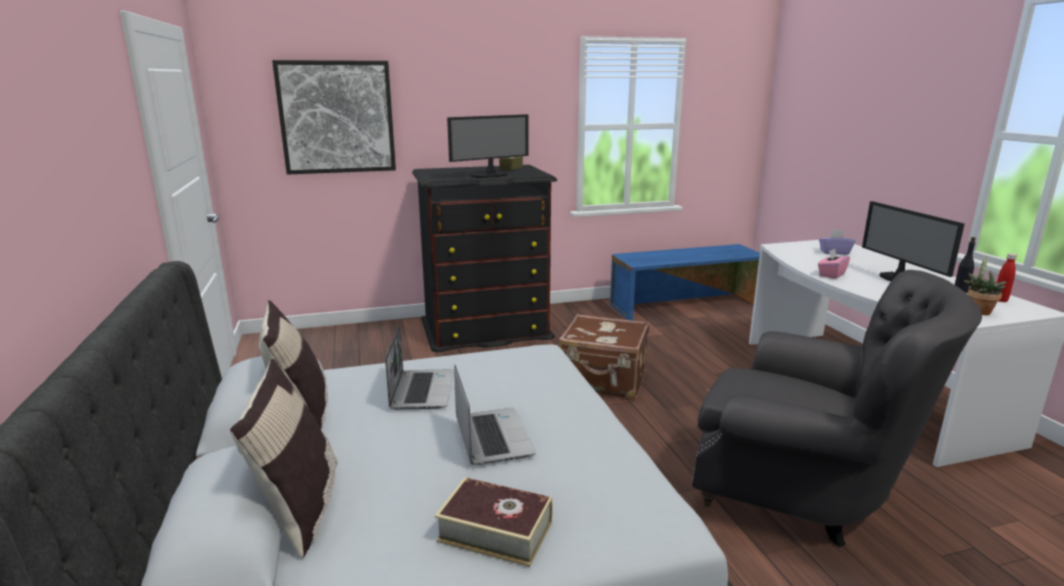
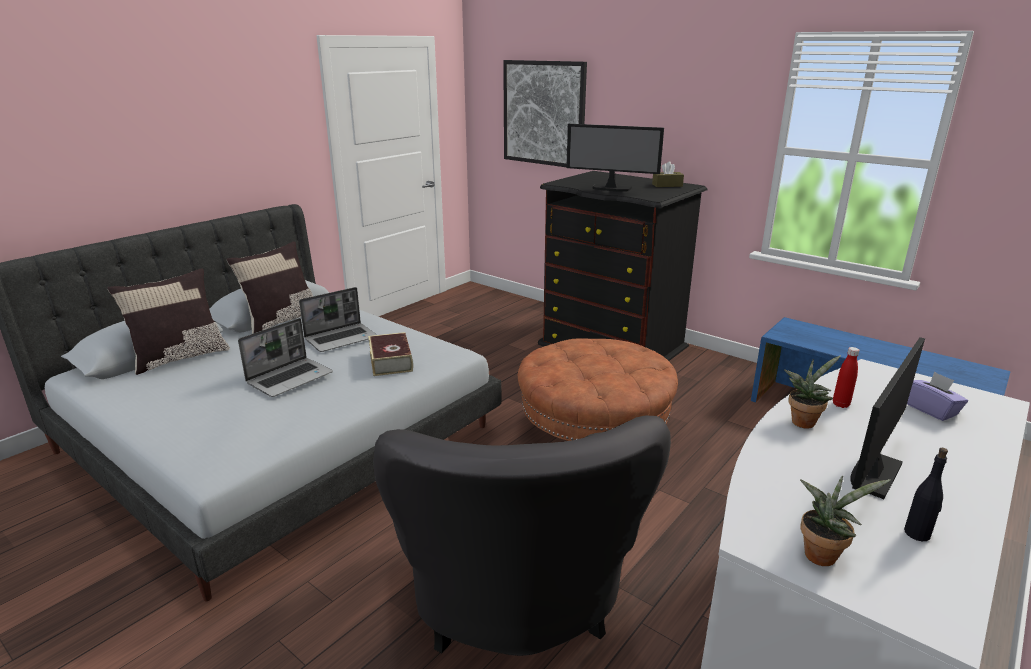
camera: 55 degrees right, 5 degrees up
book [435,477,552,567] -> book moved to [368,332,413,376]
brown suitcase [559,314,649,399] -> brown ottoman [518,338,678,441]
pink tissue box [818,249,850,279] -> potted plant [784,355,841,429]
red bottle [997,253,1017,302] -> red bottle moved to [833,347,859,408]

